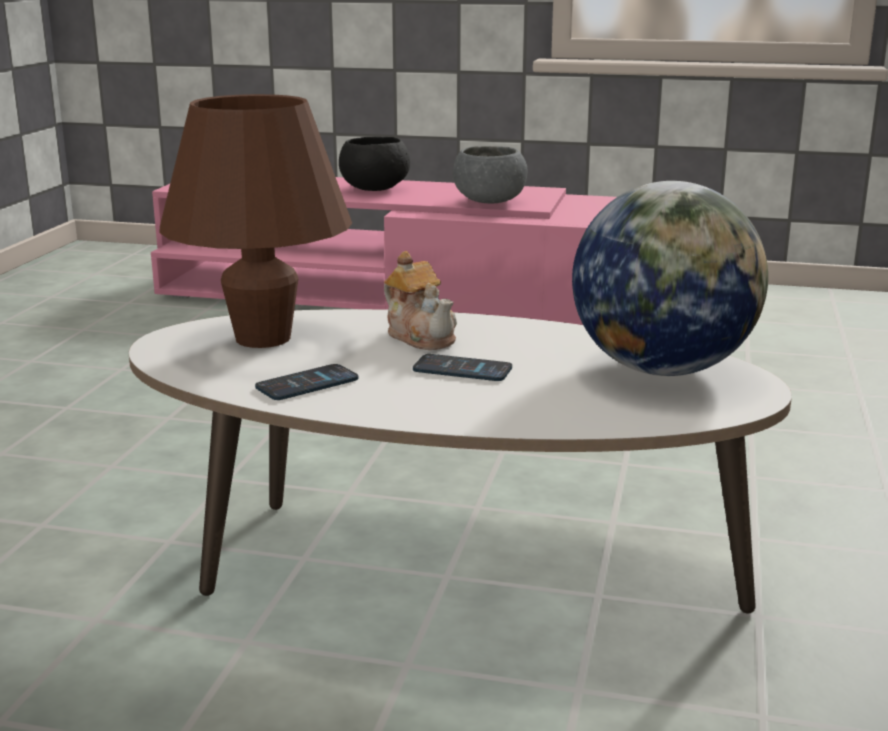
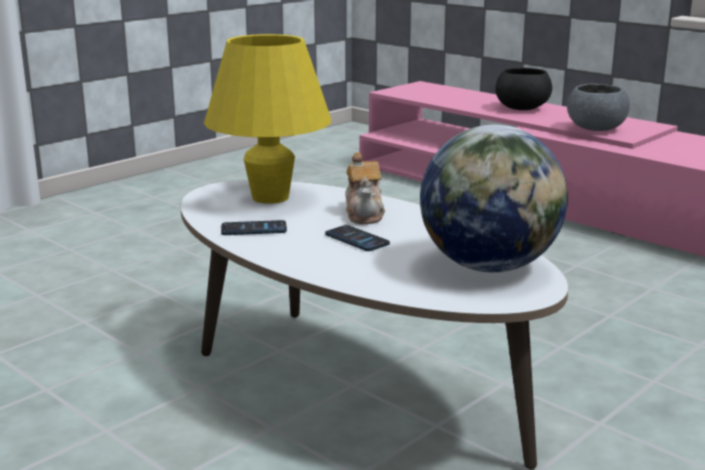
camera: 30 degrees right, 0 degrees up
brown table lamp [159,94,352,348] -> yellow table lamp [204,34,331,204]

